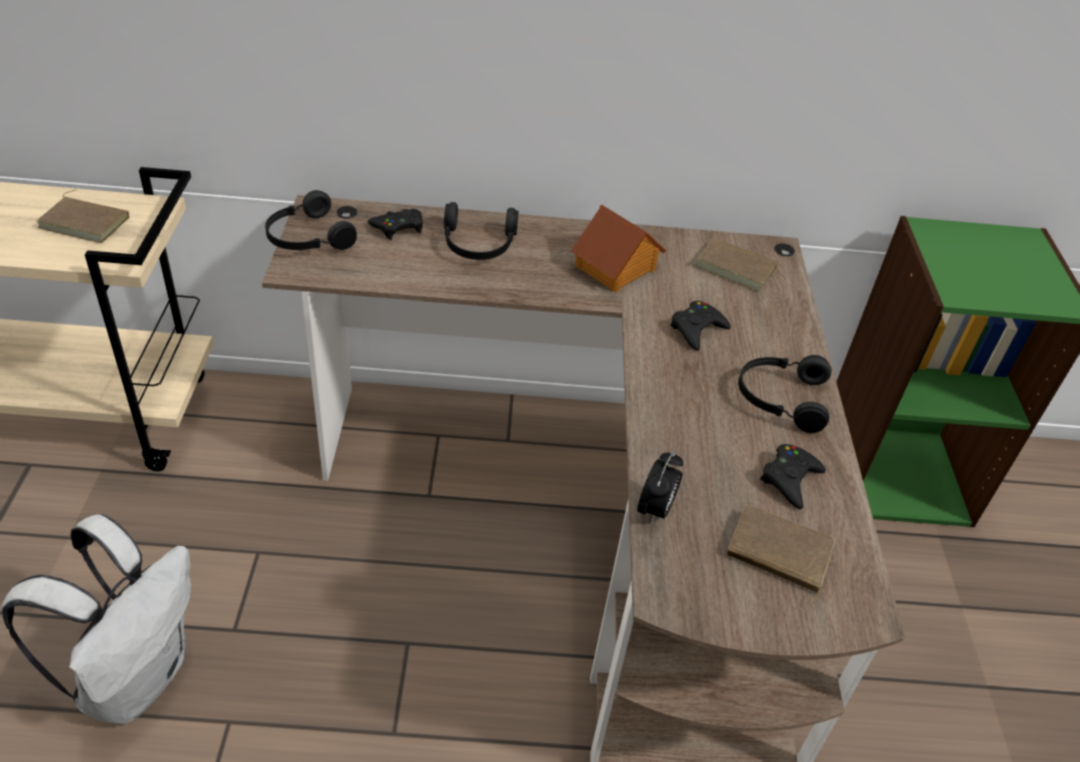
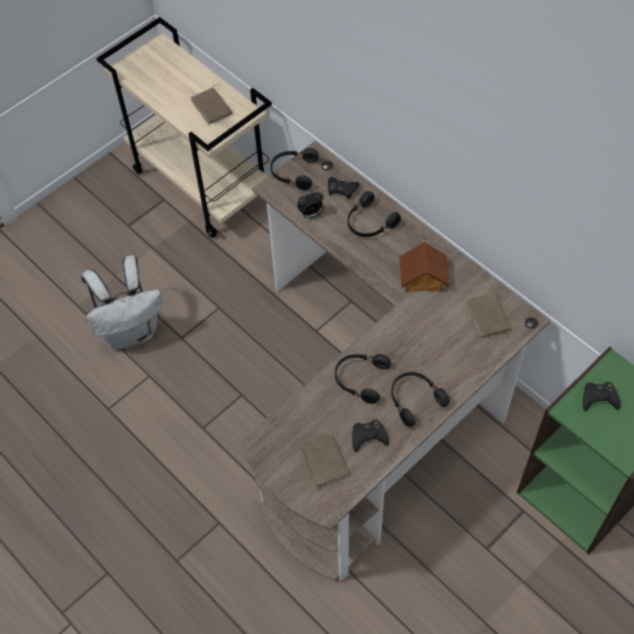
camera: 50 degrees right, 15 degrees up
alarm clock [637,452,683,525] -> alarm clock moved to [297,192,324,218]
black game controller [670,301,731,351] -> black game controller moved to [583,382,620,411]
none -> black headphones [335,354,391,404]

